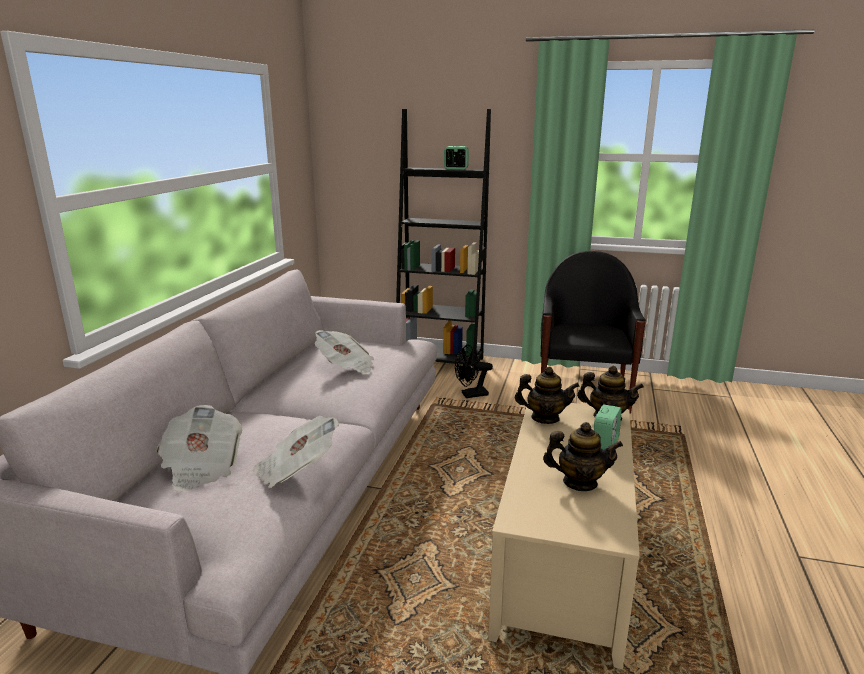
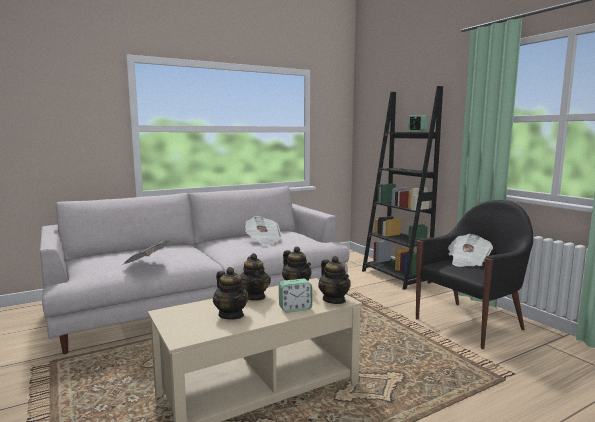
camera: 45 degrees right, 10 degrees down
newspaper [157,405,242,492] -> newspaper moved to [448,234,493,267]
black fan [455,345,493,398] -> none
none -> teapot [240,253,271,301]

